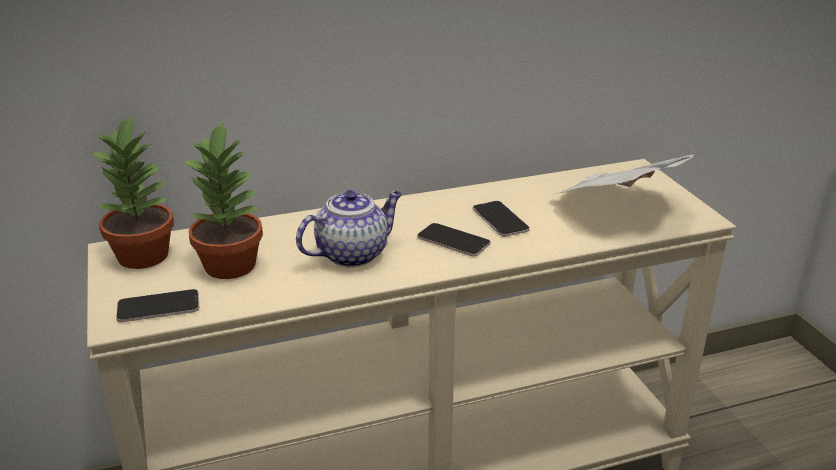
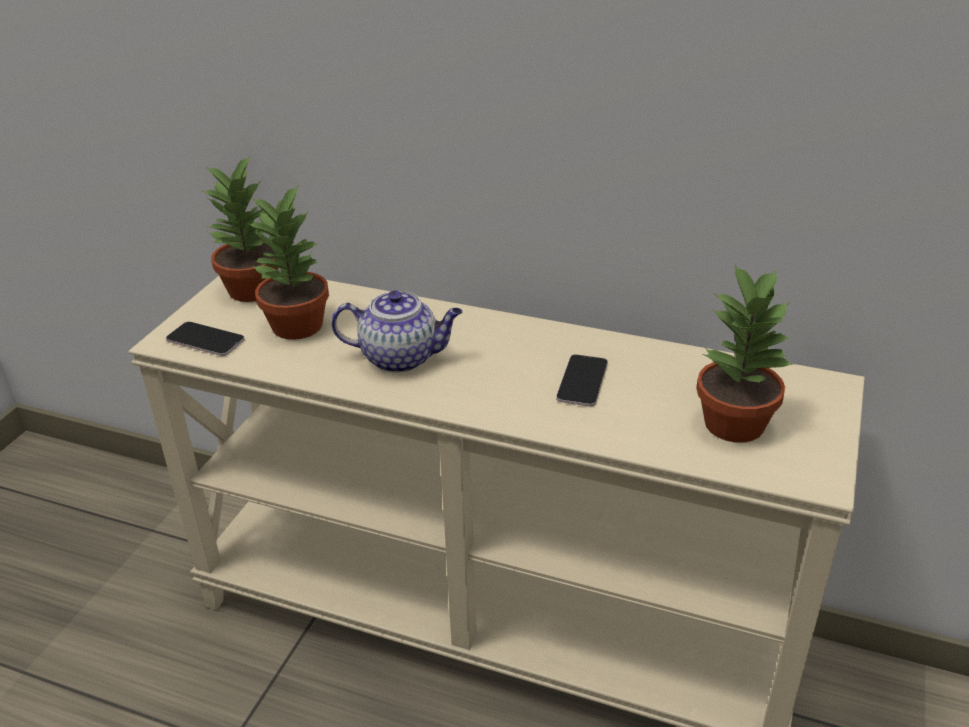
camera: 40 degrees right, 5 degrees up
phone [417,223,490,256] -> none
newspaper [550,152,702,195] -> potted plant [696,263,793,443]

